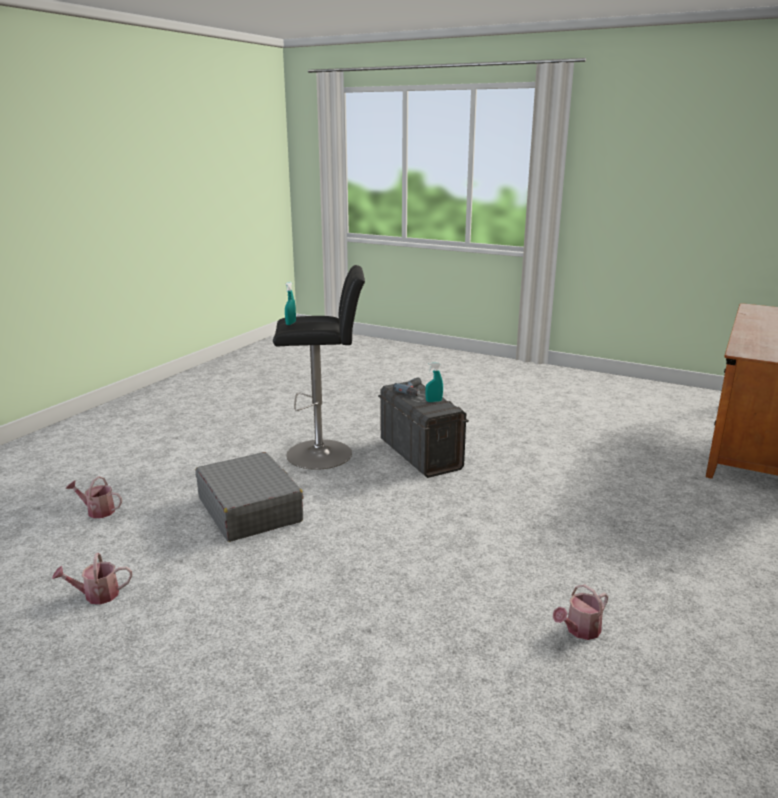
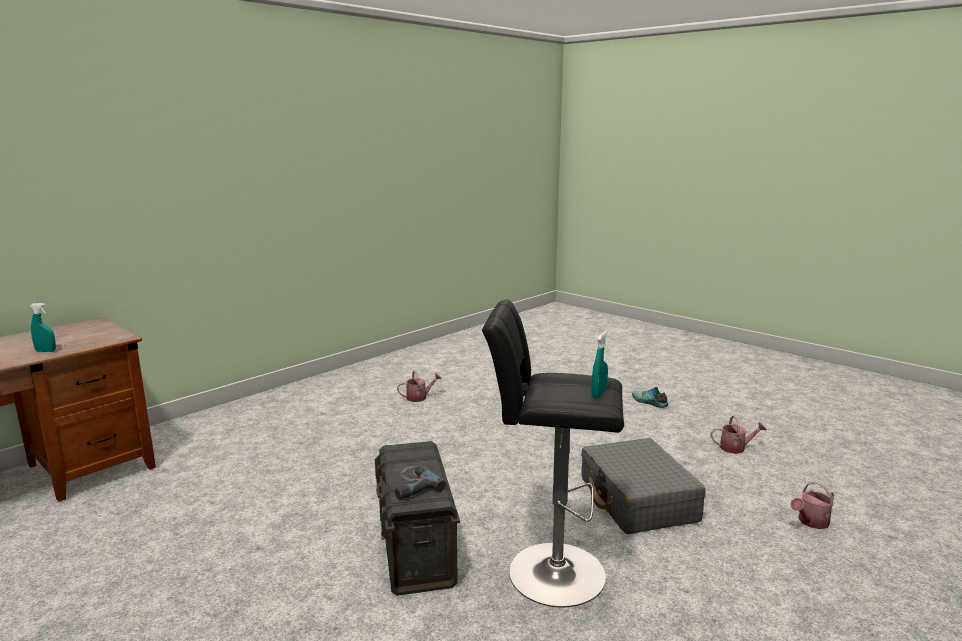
camera: 165 degrees left, 5 degrees down
watering can [66,476,122,518] -> watering can turned 120 degrees clockwise [790,482,834,529]
turquoise spray bottle [425,362,443,402] -> turquoise spray bottle moved to [30,303,56,352]
none -> shoe [632,387,668,408]

